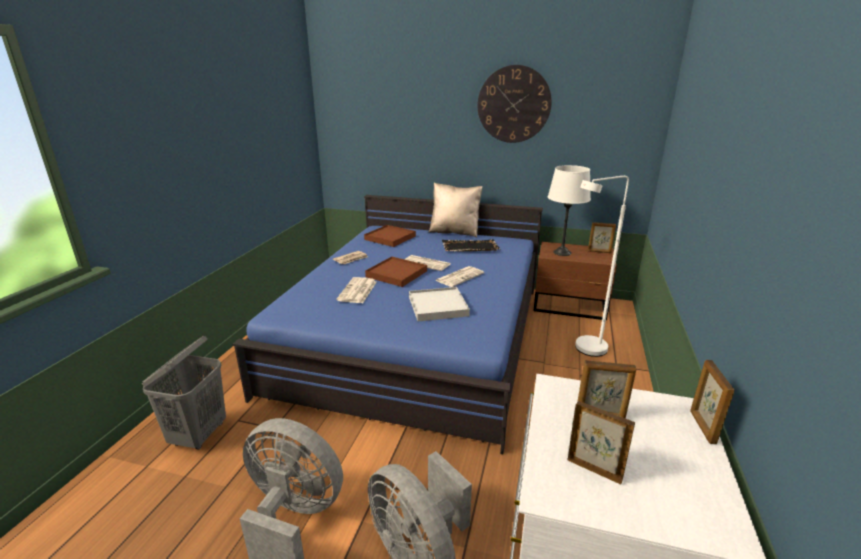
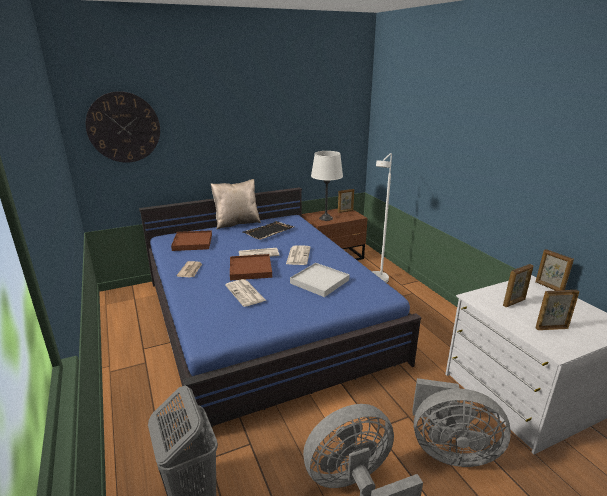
camera: 40 degrees left, 0 degrees up
wall clock [478,65,552,143] -> wall clock moved to [86,91,160,163]

